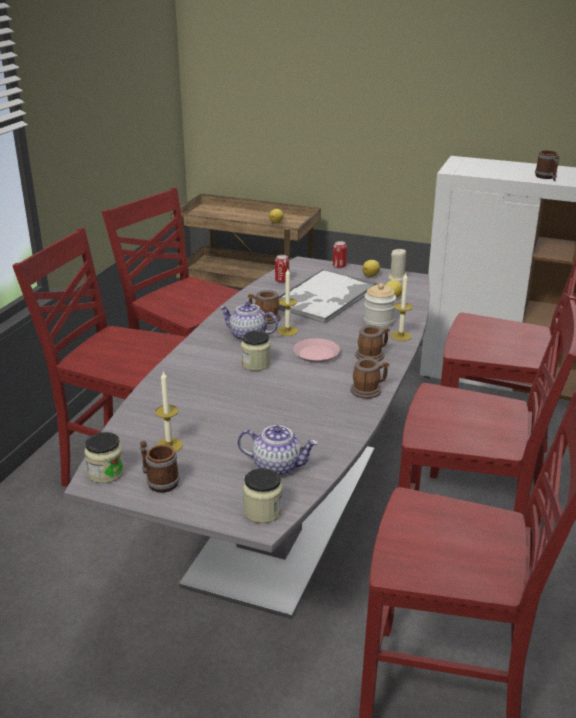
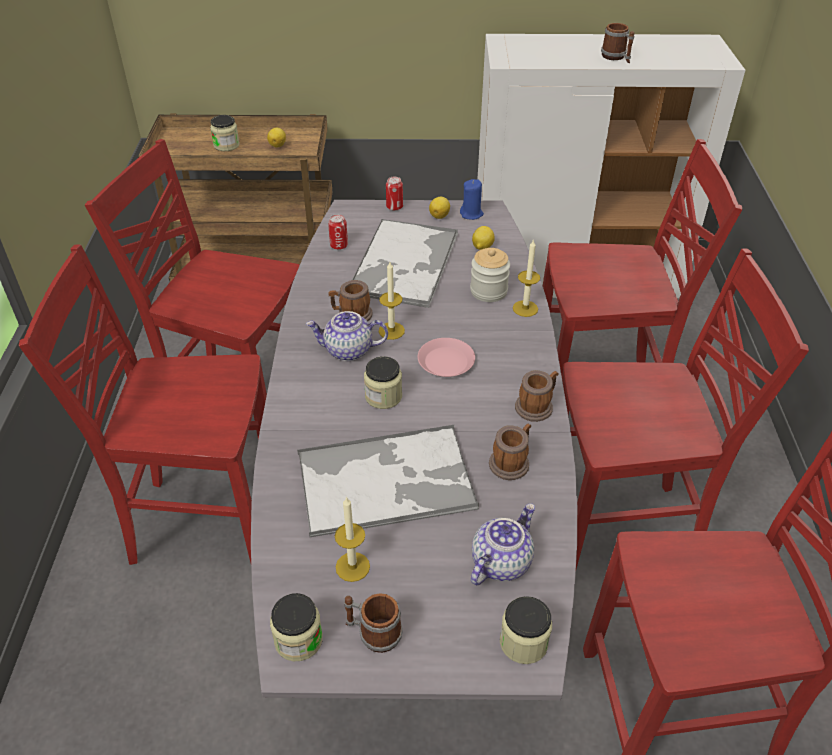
camera: 20 degrees left, 15 degrees up
teapot [237,425,318,476] -> teapot turned 45 degrees counterclockwise [471,504,535,585]
mug [355,325,390,361] -> mug moved to [489,424,531,480]
beige candle [388,248,406,281] -> blue candle [460,179,484,220]
none -> jar [210,115,240,151]
none -> tray [297,425,479,538]

